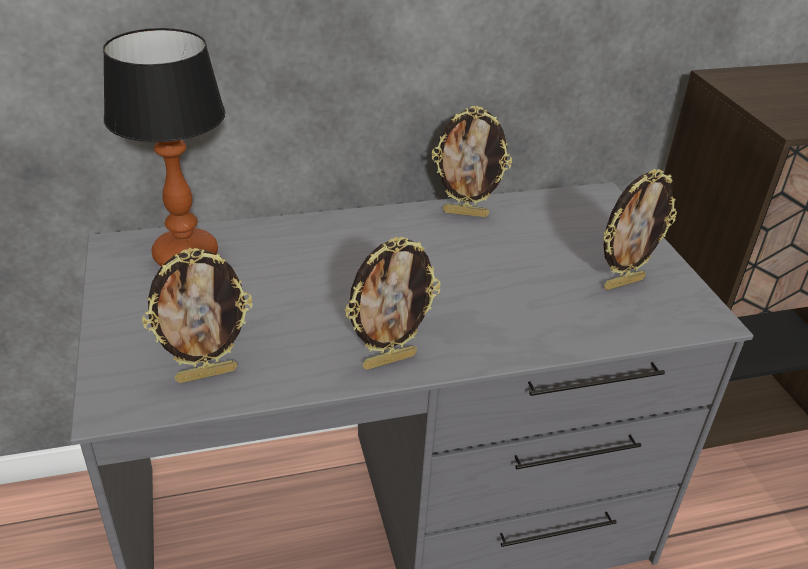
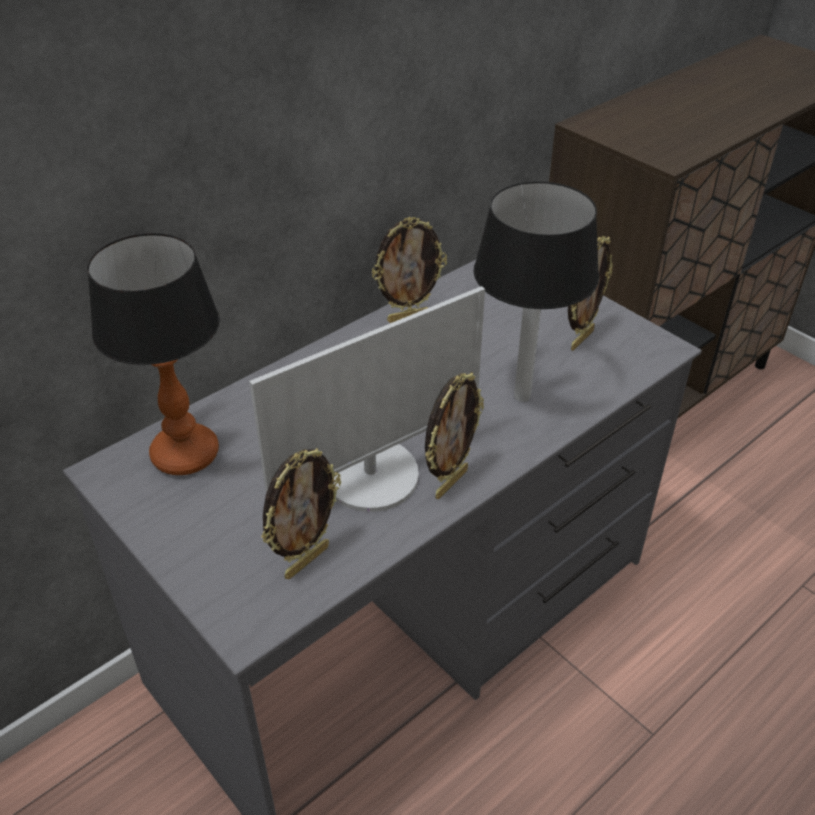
camera: 25 degrees left, 5 degrees up
none -> monitor [249,286,485,512]
none -> table lamp [474,181,599,402]

